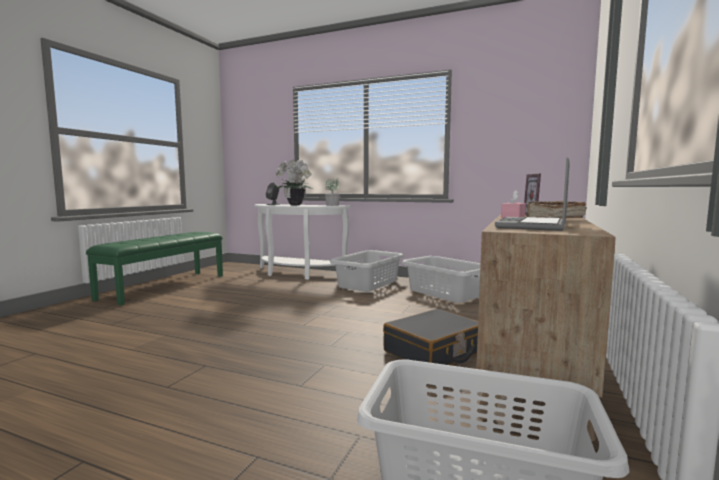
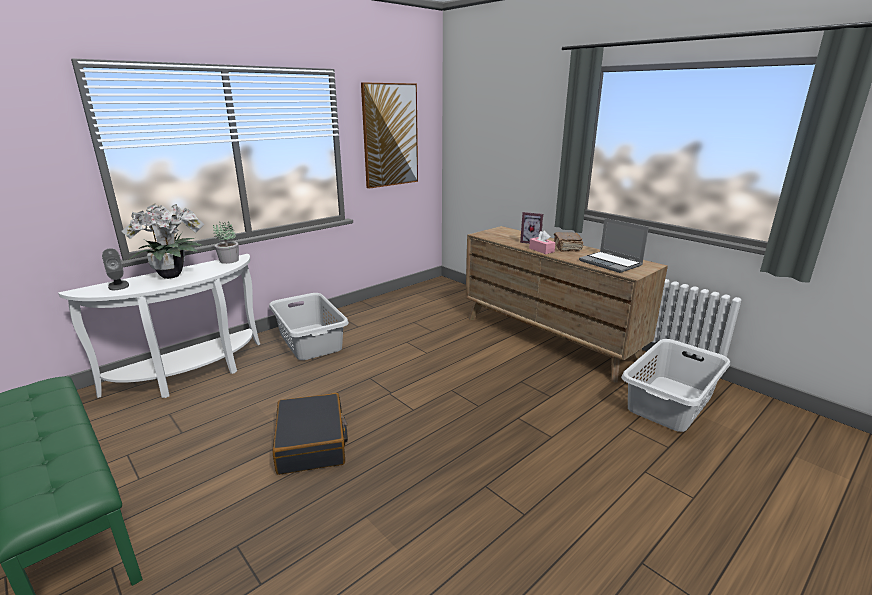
camera: 65 degrees left, 15 degrees up
black suitcase [383,309,478,365] -> black suitcase moved to [273,393,348,475]
grey laundry basket [402,256,481,303] -> none
none -> picture [361,82,418,189]

